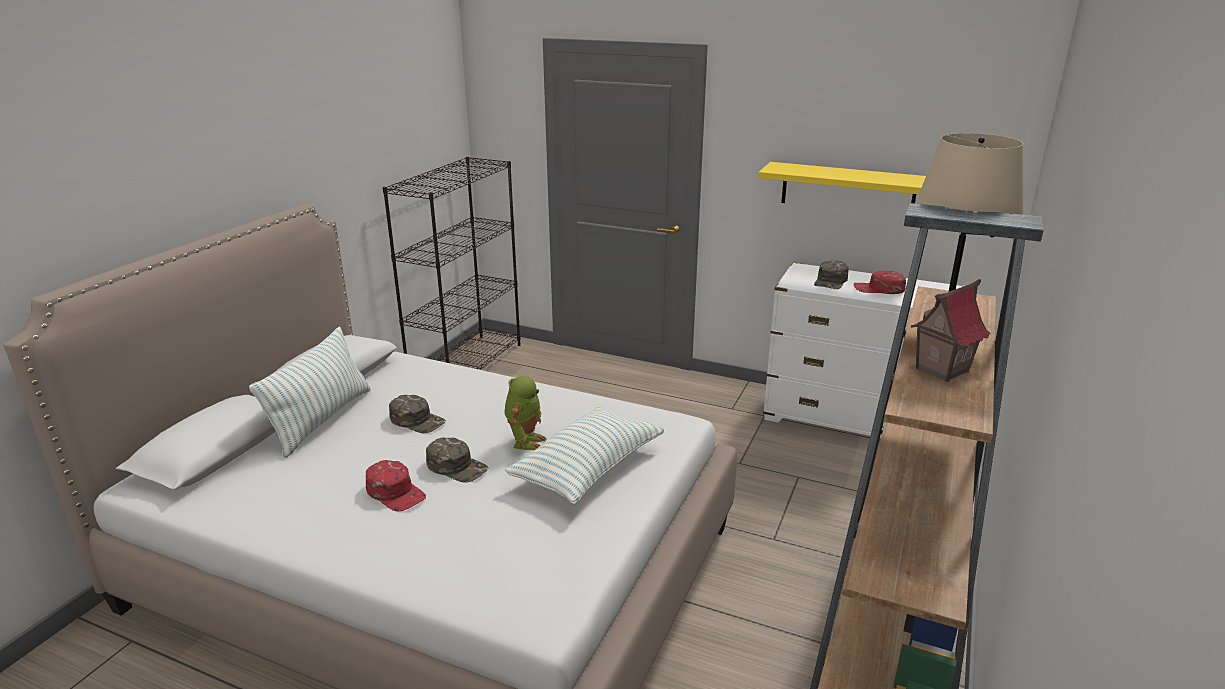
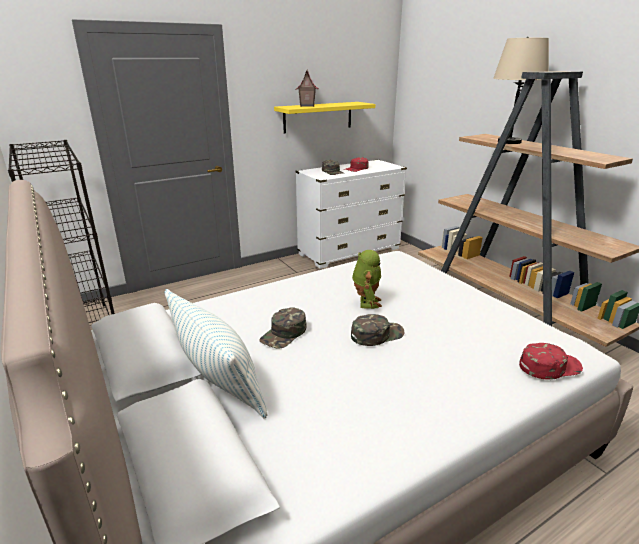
camera: 55 degrees left, 0 degrees up
red cap [366,460,426,511] -> red cap moved to [519,343,583,380]
green cap [389,395,446,433] -> green cap turned 150 degrees clockwise [260,307,307,349]
toy robot [505,376,546,450] -> toy robot turned 45 degrees clockwise [352,250,382,309]
pillow [505,406,664,505] -> none
toy house [911,279,991,382] -> toy house moved to [295,70,319,107]

